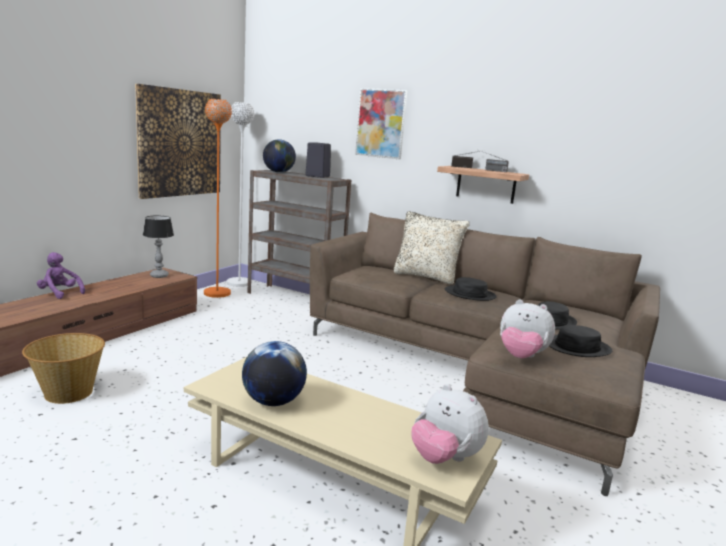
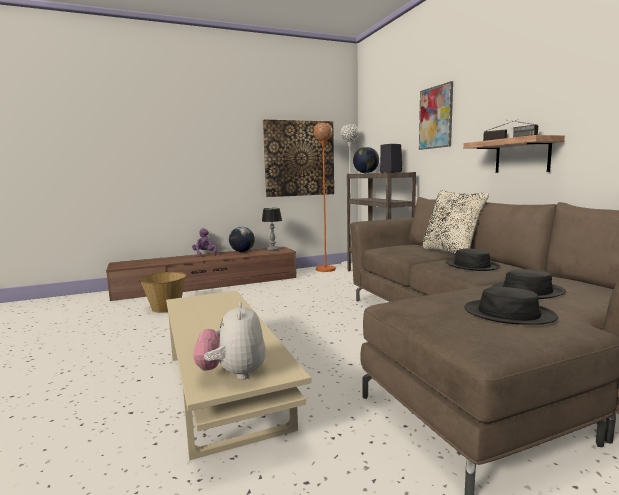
camera: 40 degrees right, 5 degrees down
globe [242,341,307,406] -> globe moved to [229,227,255,252]
plush toy [500,300,555,358] -> none

